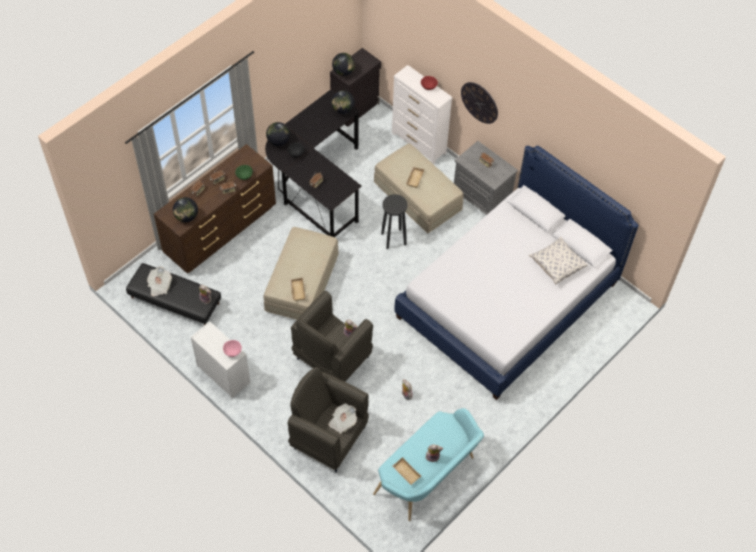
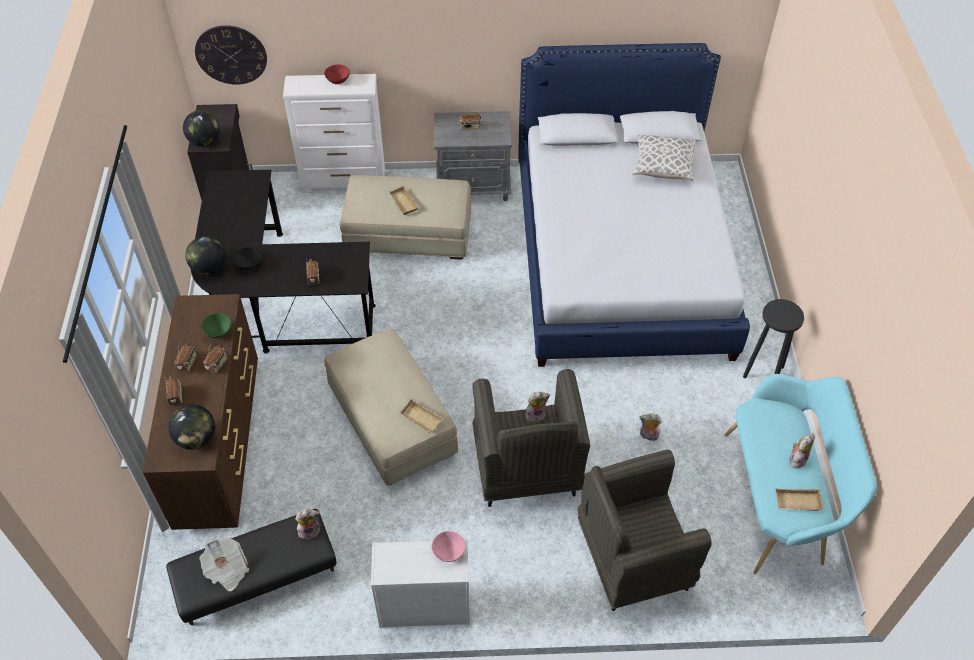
camera: 45 degrees left, 5 degrees down
newspaper [328,404,357,434] -> none
globe [331,90,355,114] -> none
black stool [381,194,408,249] -> black stool moved to [743,299,804,378]
wall clock [461,82,498,124] -> wall clock moved to [195,25,267,85]

